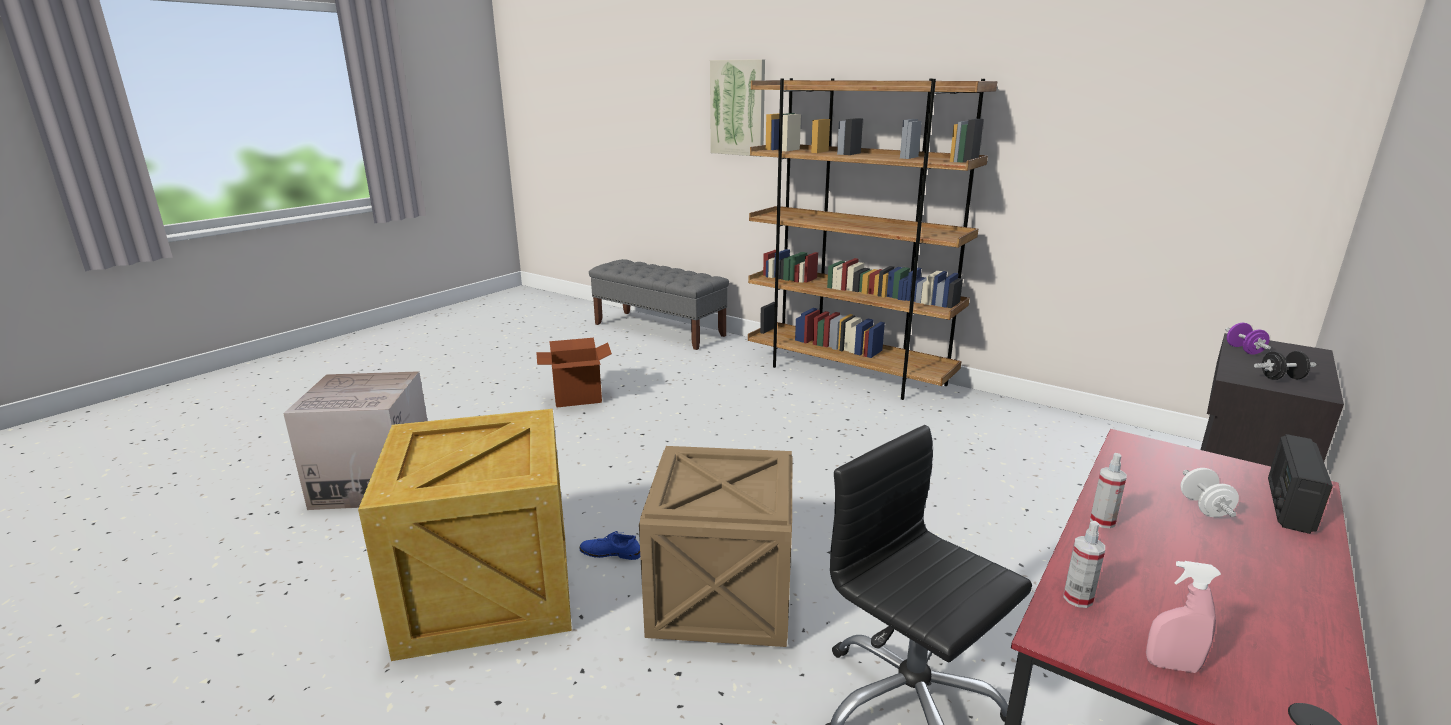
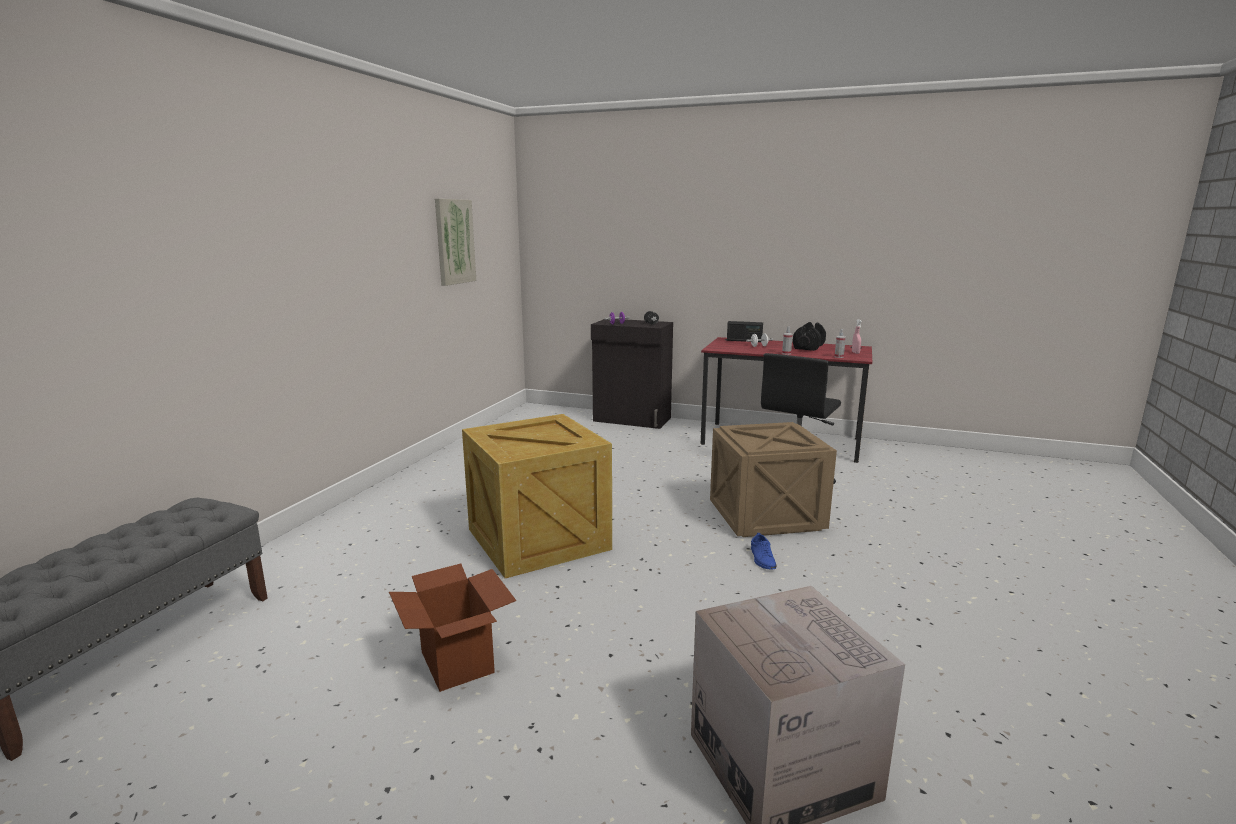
camera: 105 degrees left, 5 degrees down
crate [358,409,572,661] -> crate moved to [462,414,612,578]
picture [710,59,765,157] -> picture moved to [435,199,476,286]
brown bookcase [748,78,997,400] -> none
none -> black dumbbell [793,322,826,351]

